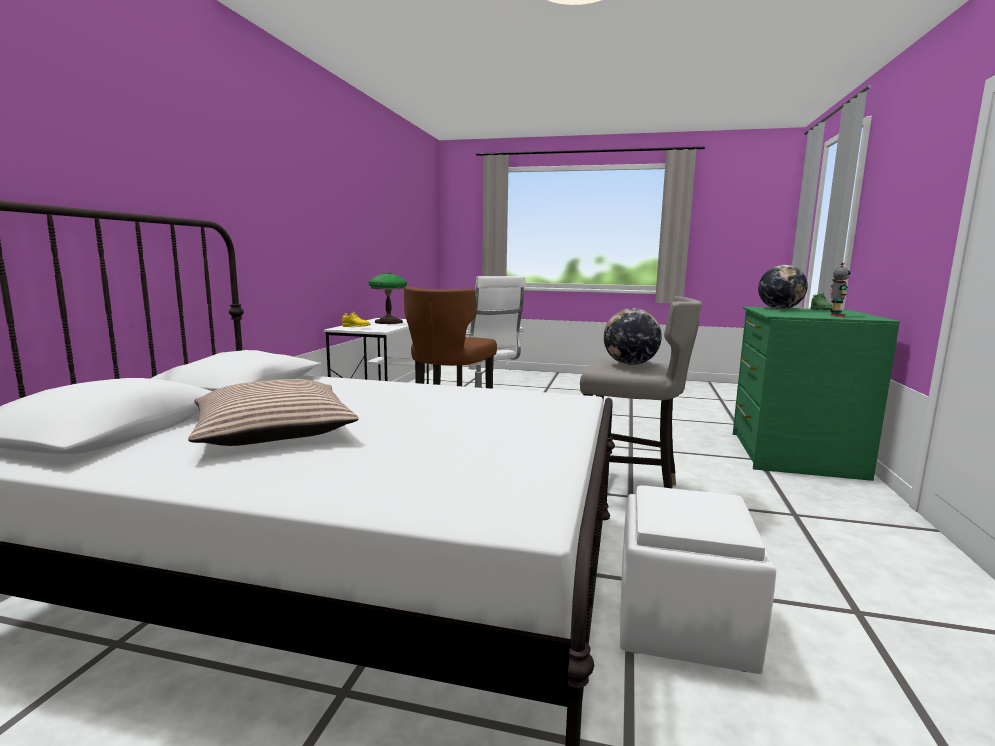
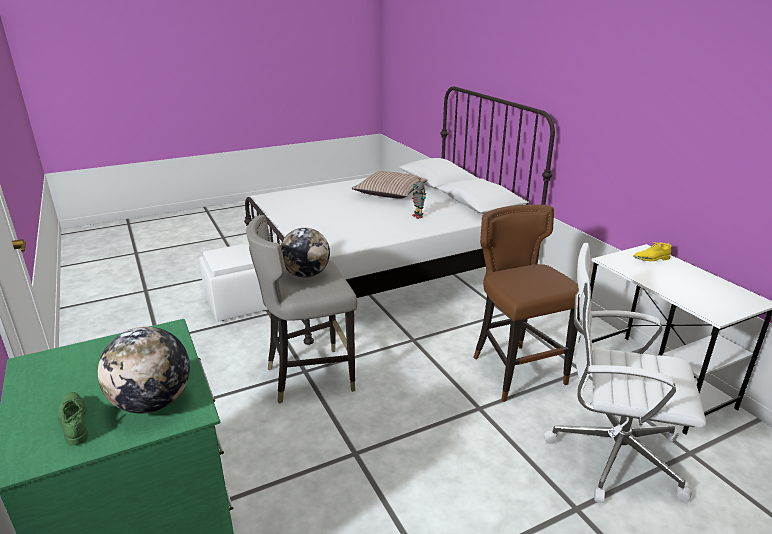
camera: 140 degrees right, 15 degrees up
table lamp [368,273,407,324] -> none
toy robot [830,262,851,317] -> toy robot moved to [412,178,426,219]

